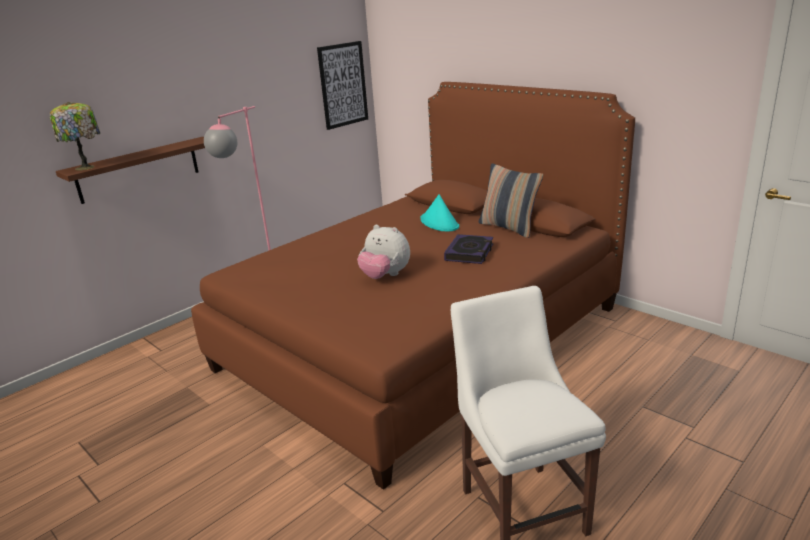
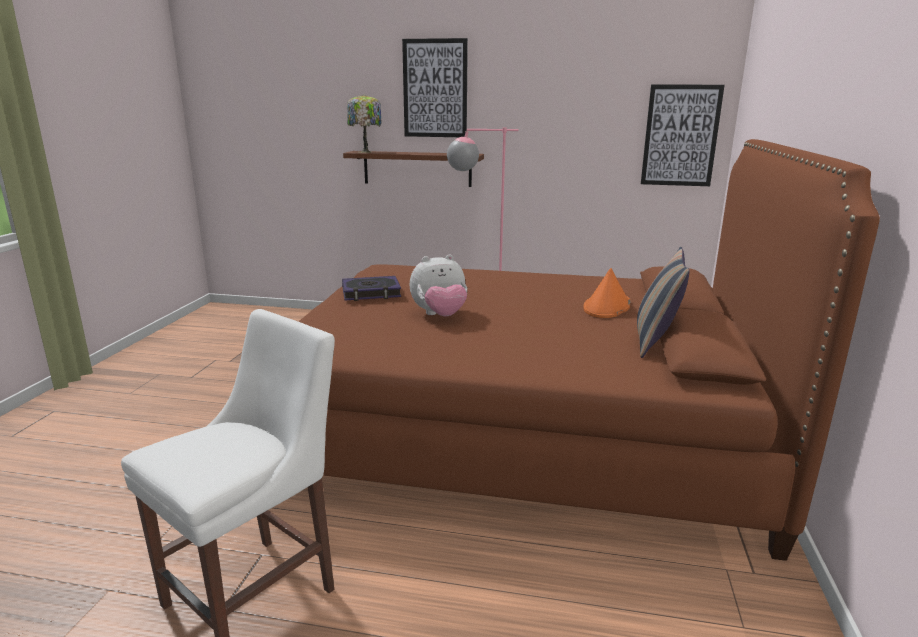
camera: 55 degrees right, 5 degrees down
plush toy [357,225,410,279] -> plush toy turned 105 degrees counterclockwise [410,254,467,316]
turquoise hat [420,194,459,232] -> orange hat [583,268,630,318]
book [444,234,493,264] -> book moved to [342,276,401,301]
none -> picture [402,38,468,137]

